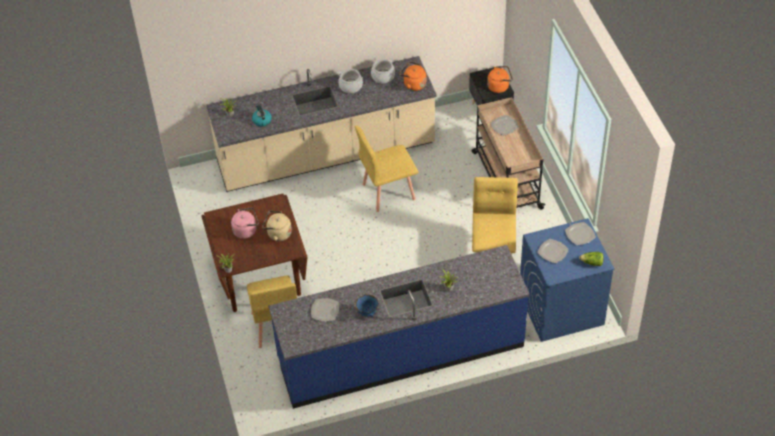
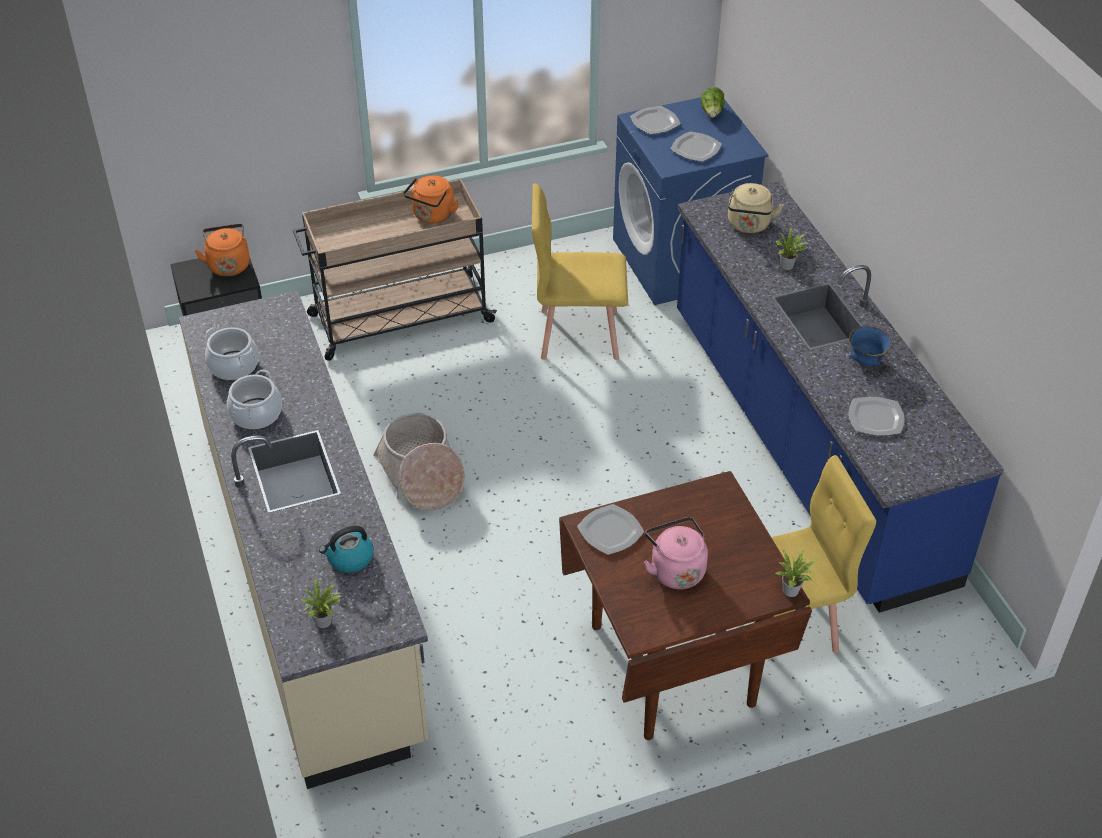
camera: 95 degrees left, 5 degrees down
beige kettle [262,211,292,241] -> beige kettle moved to [728,183,784,233]
yellow chair [355,126,419,212] -> basket [373,413,465,510]
orange kettle [399,62,426,91] -> orange kettle moved to [403,175,459,223]
plate [491,115,519,136] -> plate moved to [577,504,644,555]

